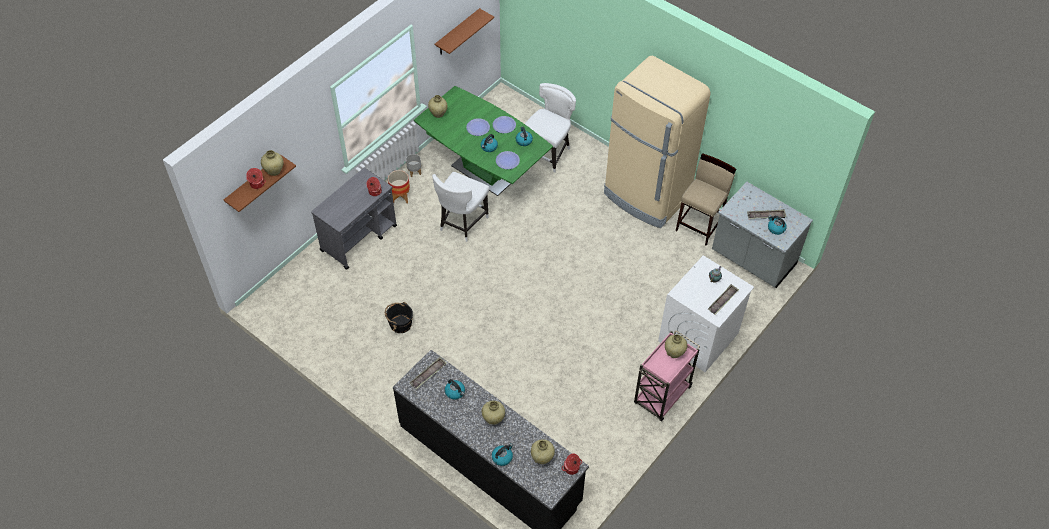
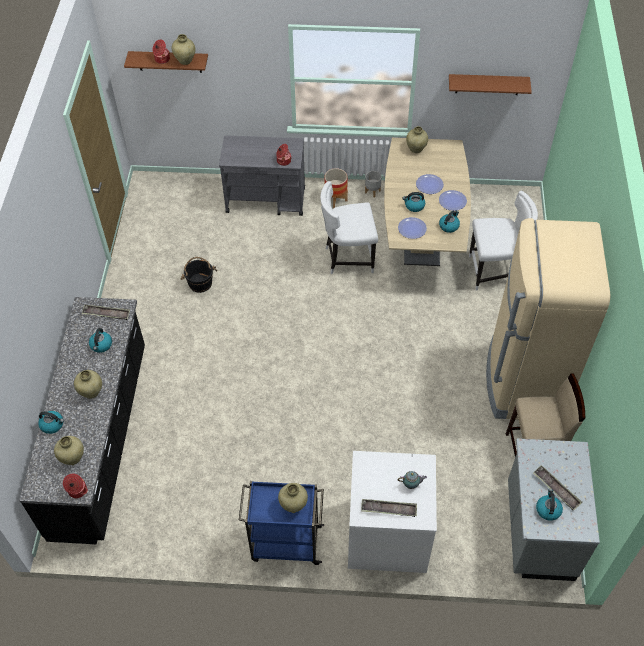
camera: 55 degrees right, 0 degrees up
green dining table [414,86,553,196] -> beige dining table [384,138,471,266]
pink cart [634,330,700,421] -> blue cart [239,481,324,565]

